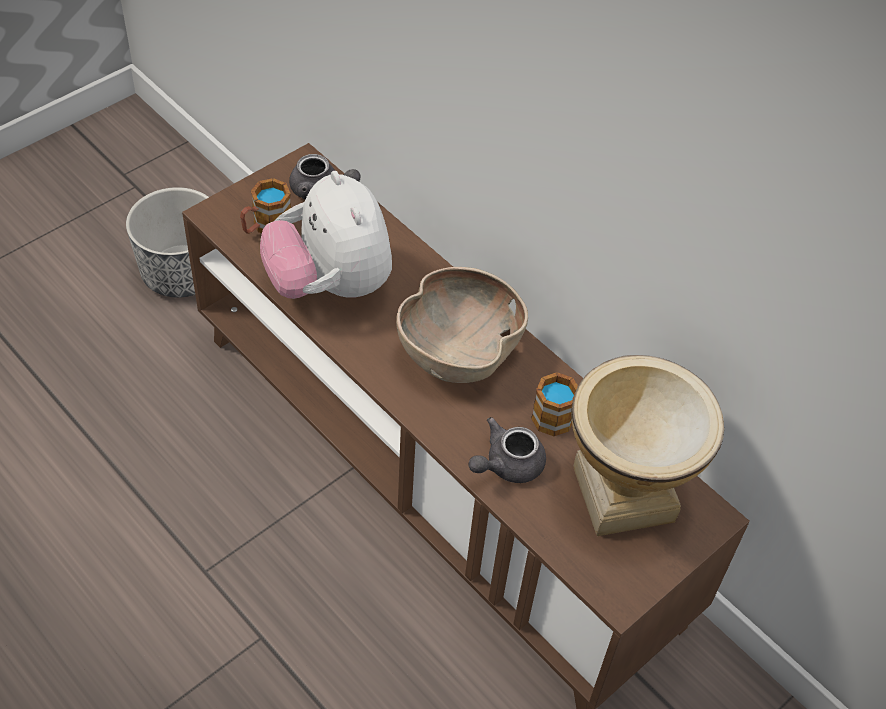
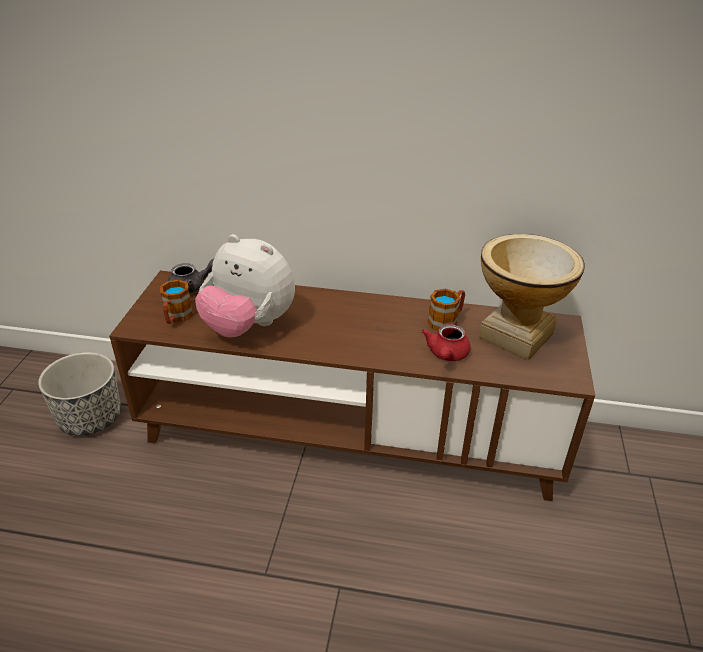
camera: 35 degrees left, 15 degrees down
brown bowl [396,267,528,383] -> none
grey teapot [469,417,546,483] -> red teapot [422,324,470,361]

